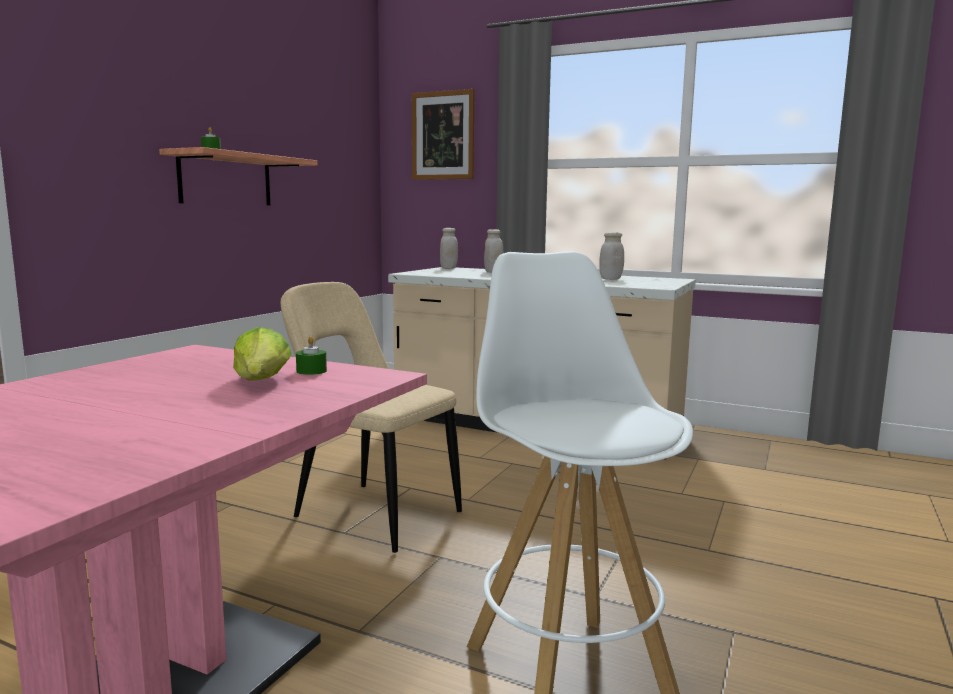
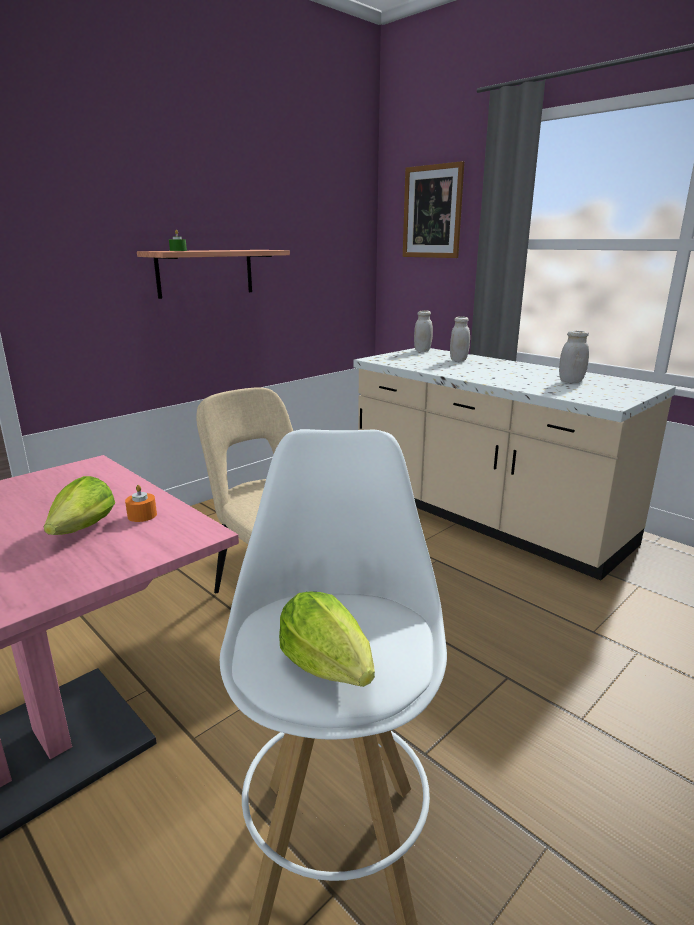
camera: 20 degrees right, 10 degrees up
green candle [296,336,327,375] -> orange candle [125,485,157,522]
none -> lettuce [279,591,375,687]

